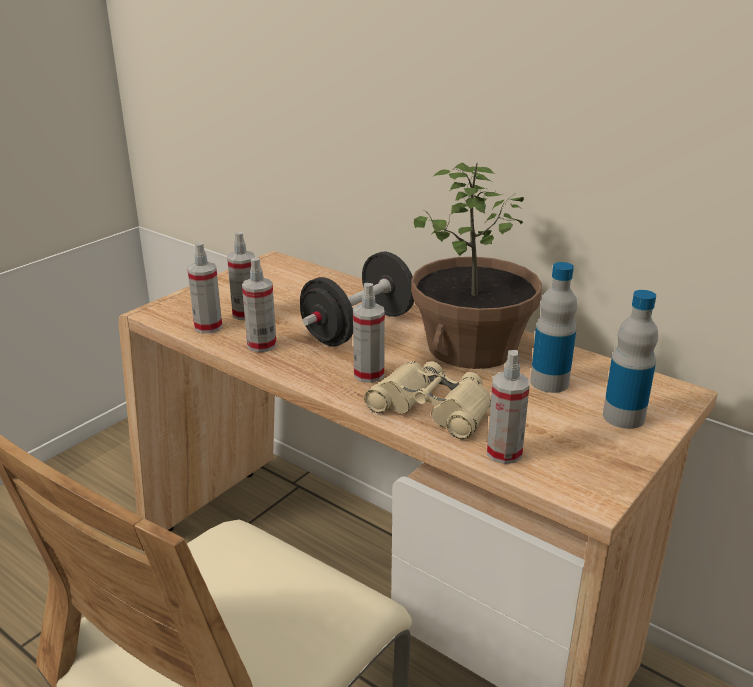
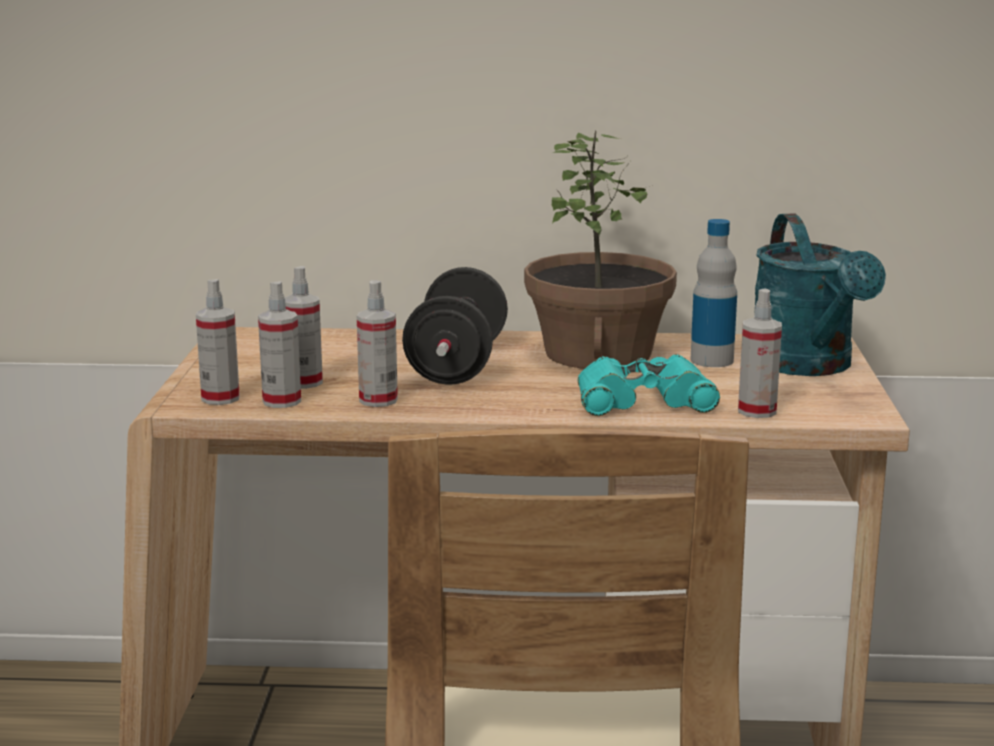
camera: 35 degrees left, 10 degrees down
spray bottle [353,283,385,383] -> spray bottle moved to [196,279,240,405]
beige binoculars [364,361,491,440] -> turquoise binoculars [578,354,720,416]
bottle [603,290,658,429] -> turquoise watering can [755,214,886,376]

